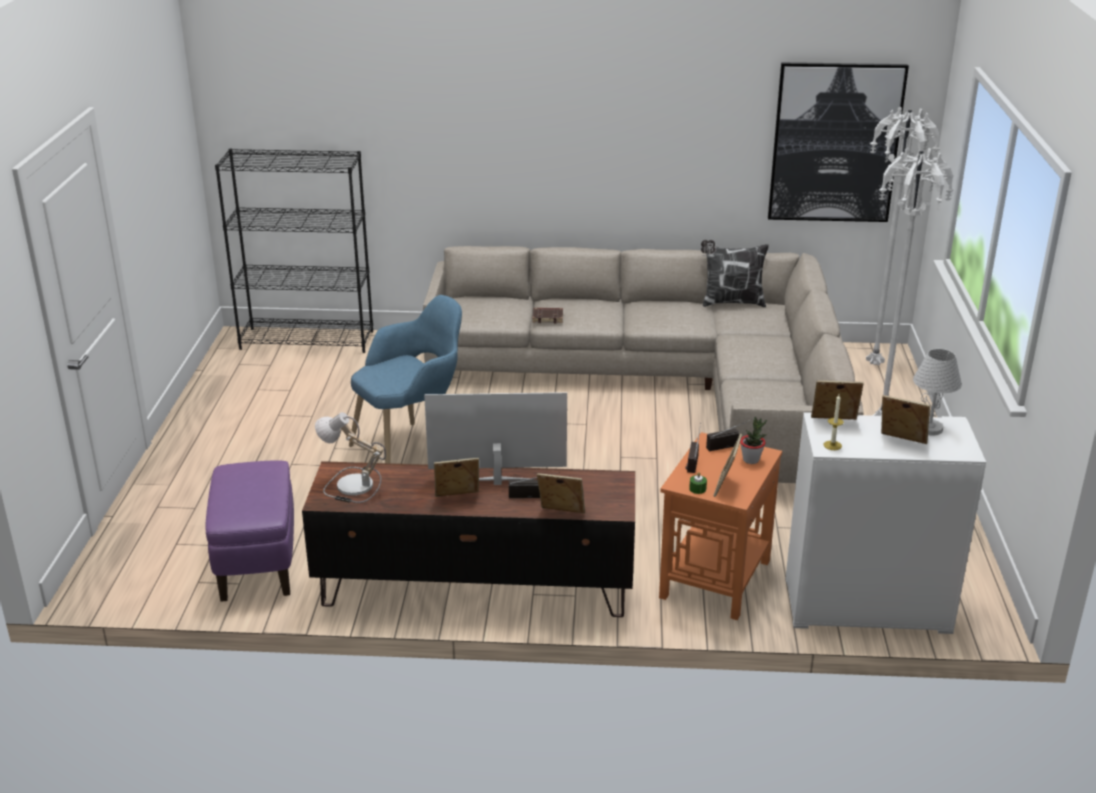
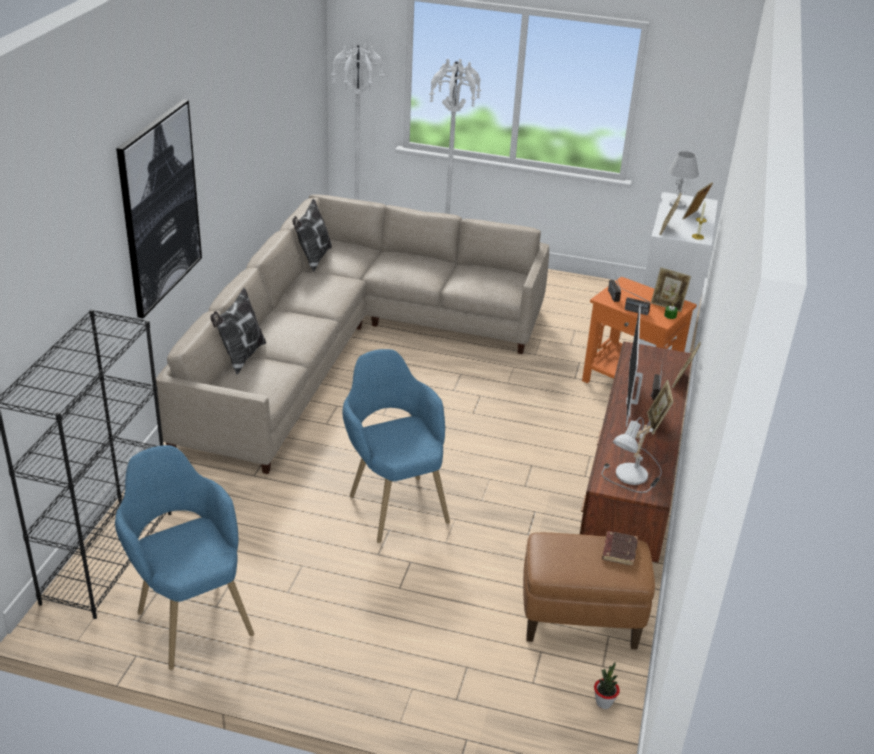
camera: 80 degrees left, 5 degrees up
purple ottoman [205,460,294,602] -> brown ottoman [523,532,655,650]
brown book [532,308,563,323] -> brown book moved to [602,531,638,566]
potted plant [740,417,767,464] -> potted plant moved to [594,662,620,709]
picture [768,62,909,222] -> picture moved to [116,99,202,318]
none -> blue armchair [115,445,254,670]
none -> pillow [210,288,266,375]

